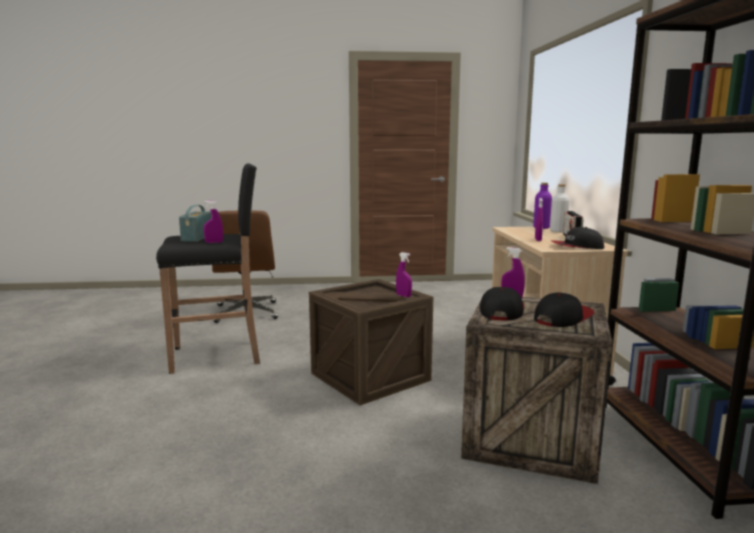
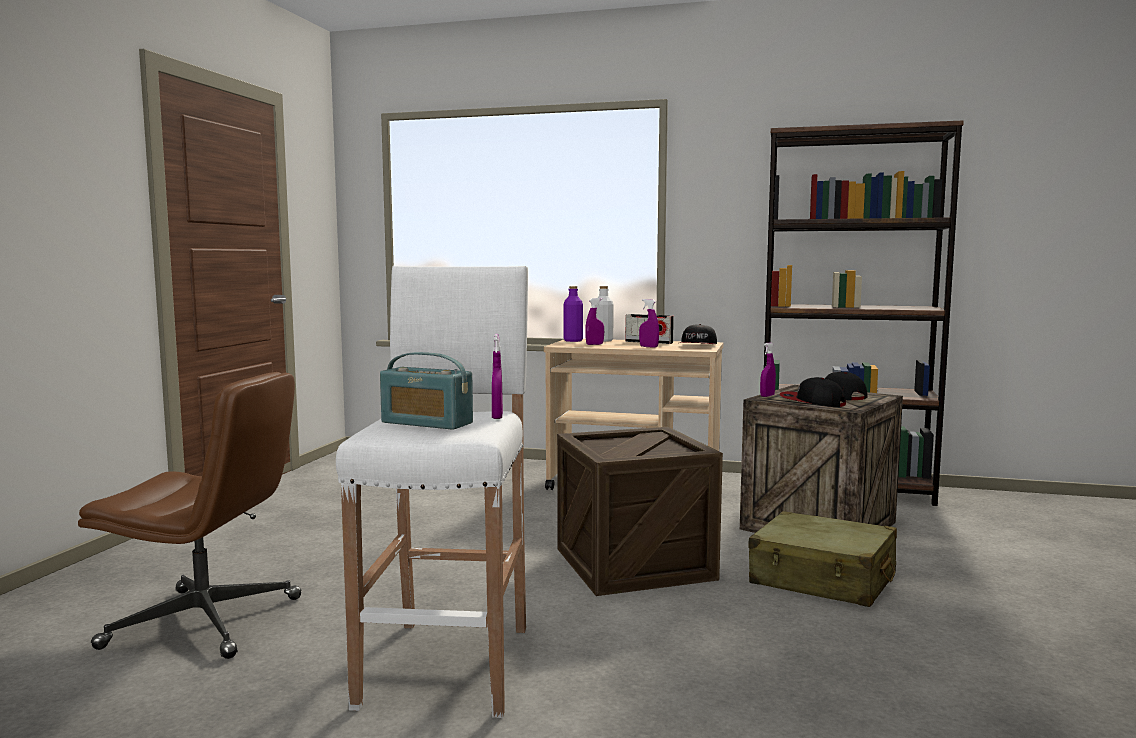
camera: 70 degrees left, 5 degrees down
black stool [156,163,260,374] -> white stool [336,266,528,718]
purple spray bottle [396,252,412,297] -> purple spray bottle moved to [585,298,604,345]
none -> beige suitcase [749,511,897,607]

